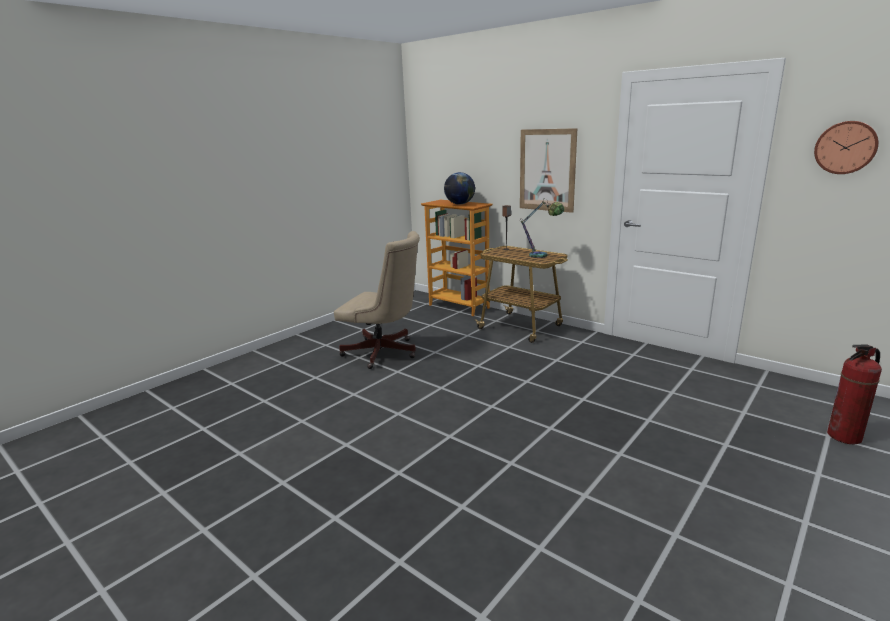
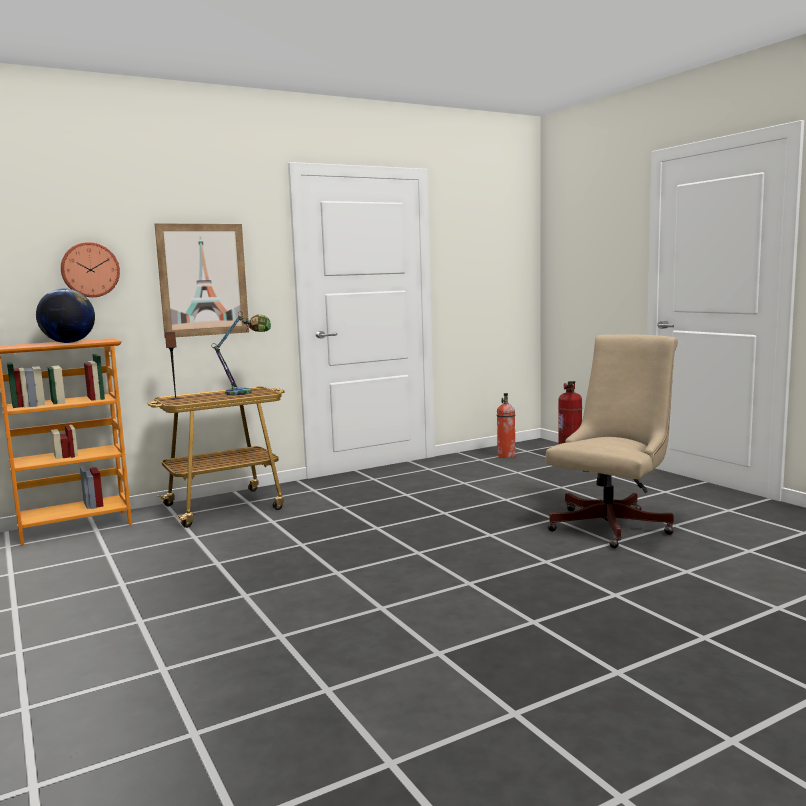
camera: 70 degrees left, 10 degrees down
beige office chair [334,231,420,369] -> beige office chair moved to [545,335,678,548]
wall clock [814,121,879,174] -> wall clock moved to [61,242,120,297]
none -> fire extinguisher [497,393,515,458]

